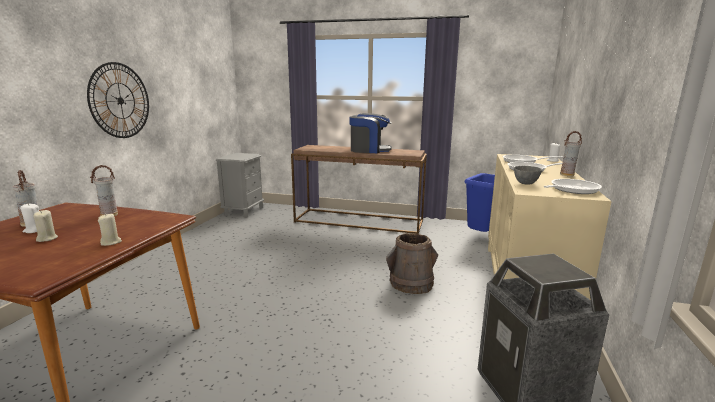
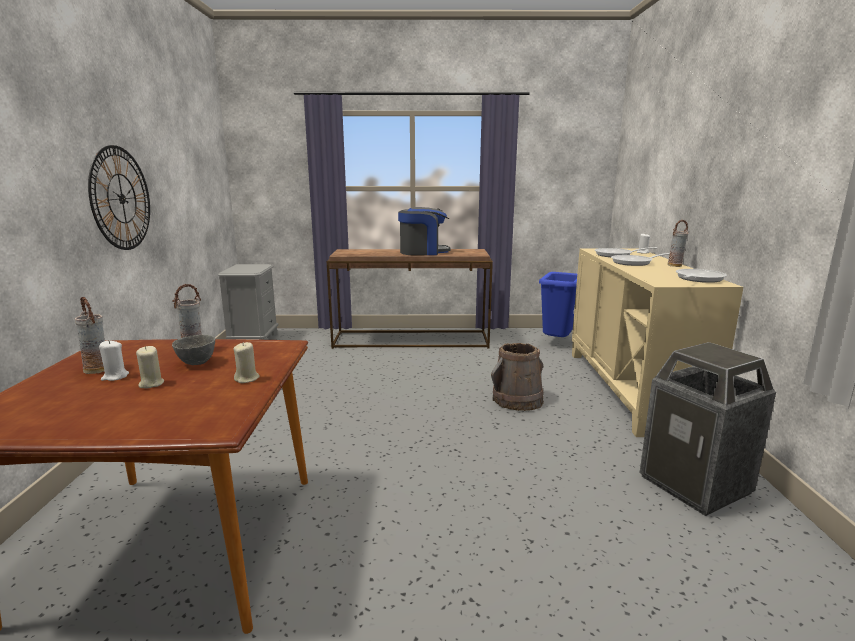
camera: 15 degrees left, 0 degrees up
grey bowl [514,166,542,185] -> grey bowl moved to [172,335,215,365]

